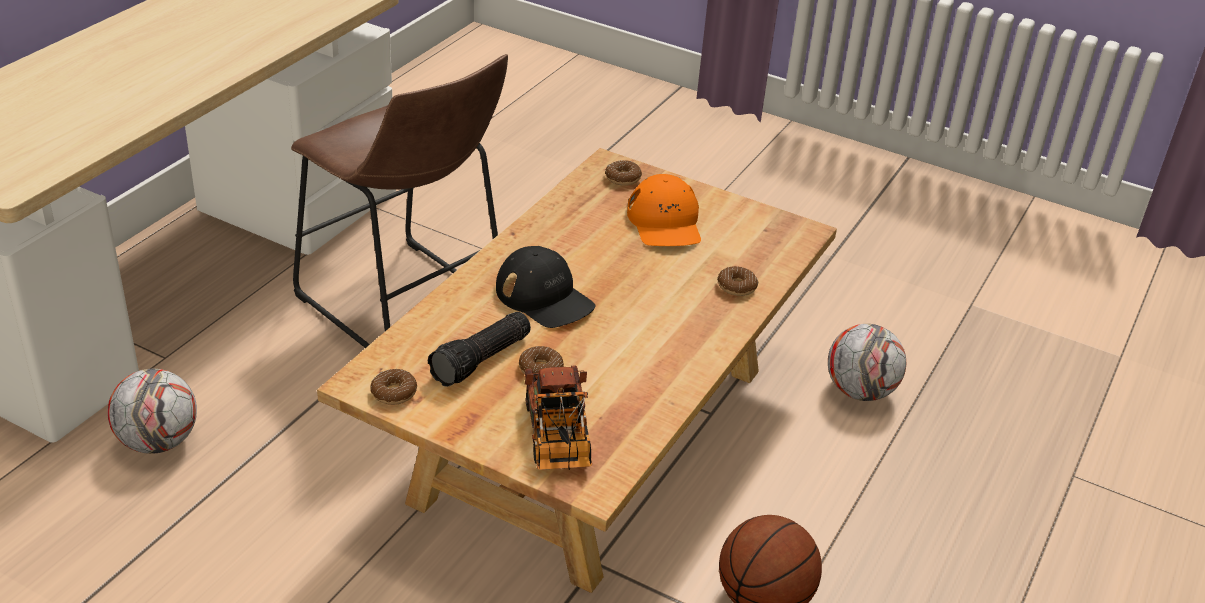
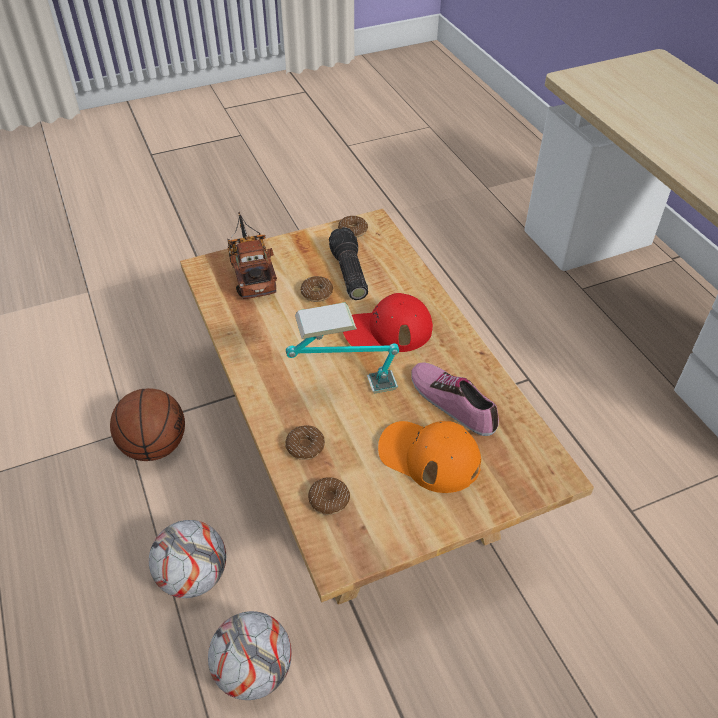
camera: 130 degrees right, 10 degrees up
football [107,369,197,454] -> football moved to [149,520,226,598]
brown stool [291,54,508,348] -> none
black cap [496,246,596,328] -> red cap [343,293,433,352]
toy truck [525,365,592,470] -> toy truck turned 45 degrees clockwise [227,212,277,299]
donut [605,160,642,186] -> donut moved to [308,477,350,515]
none -> table lamp [286,302,399,393]
none -> shoe [411,362,499,436]

